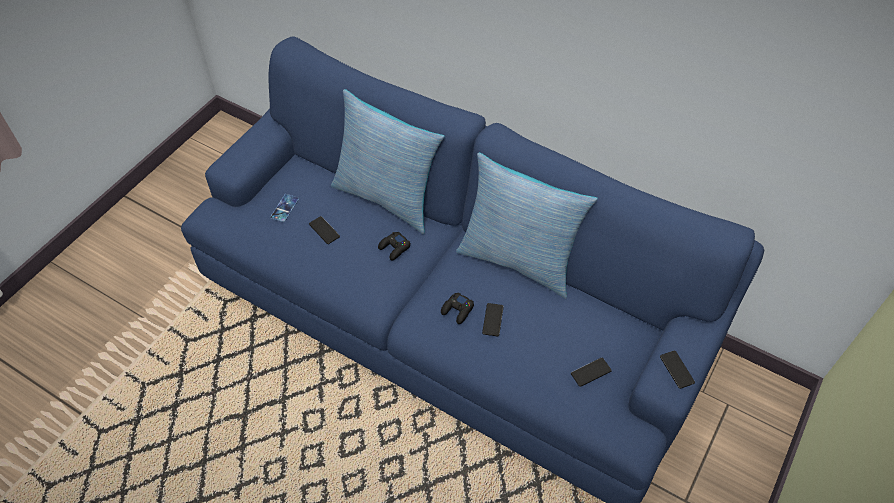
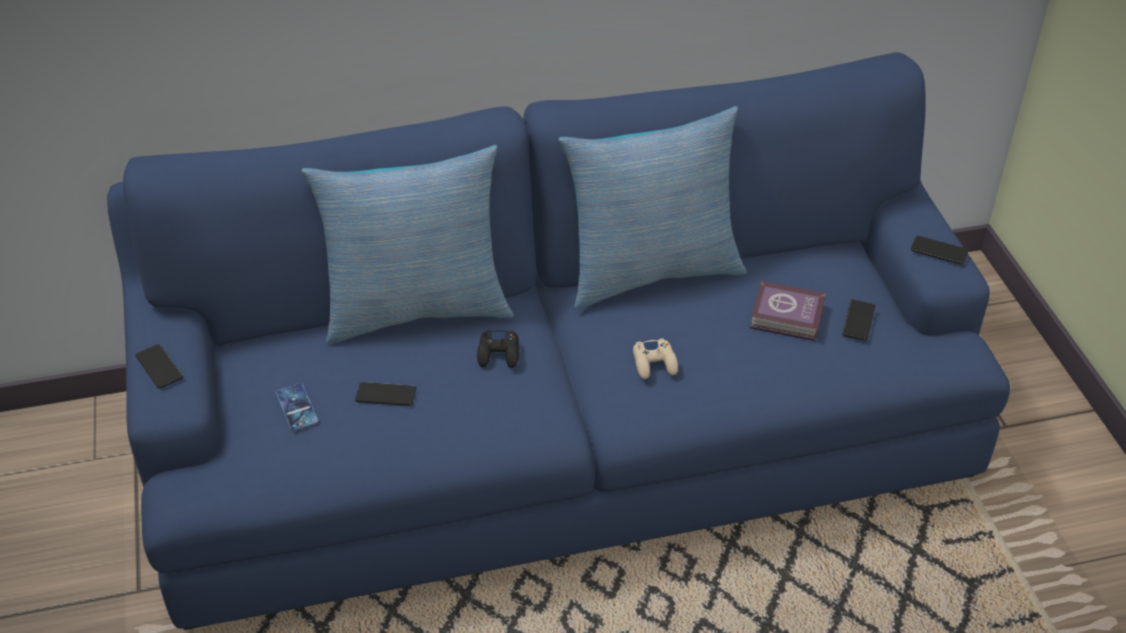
camera: 45 degrees left, 10 degrees down
black game controller [441,292,474,324] -> beige game controller [633,338,678,379]
phone [482,303,504,336] -> phone moved to [135,344,183,389]
none -> book [750,281,826,341]

